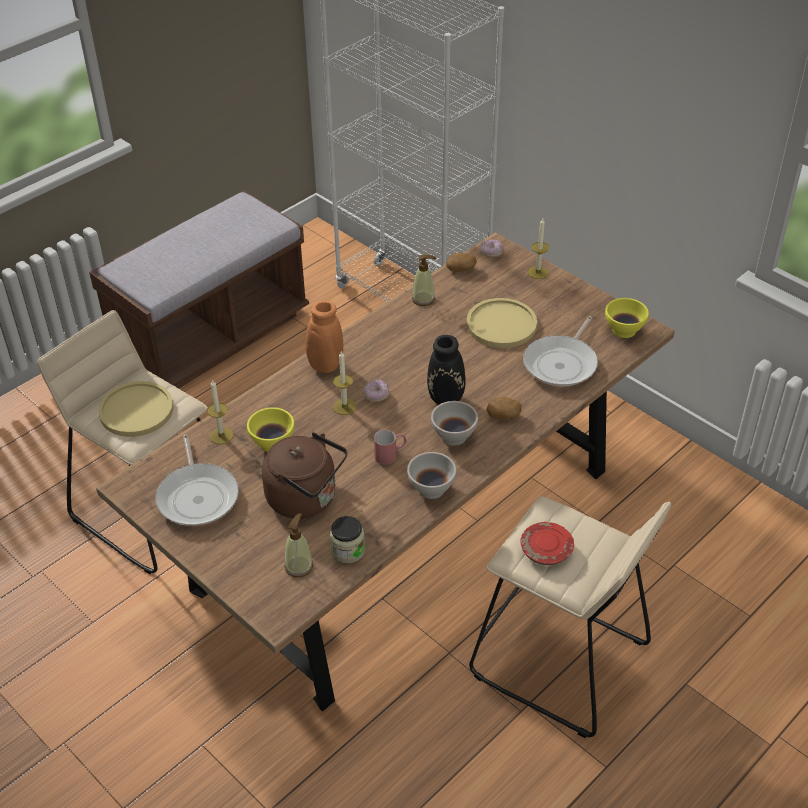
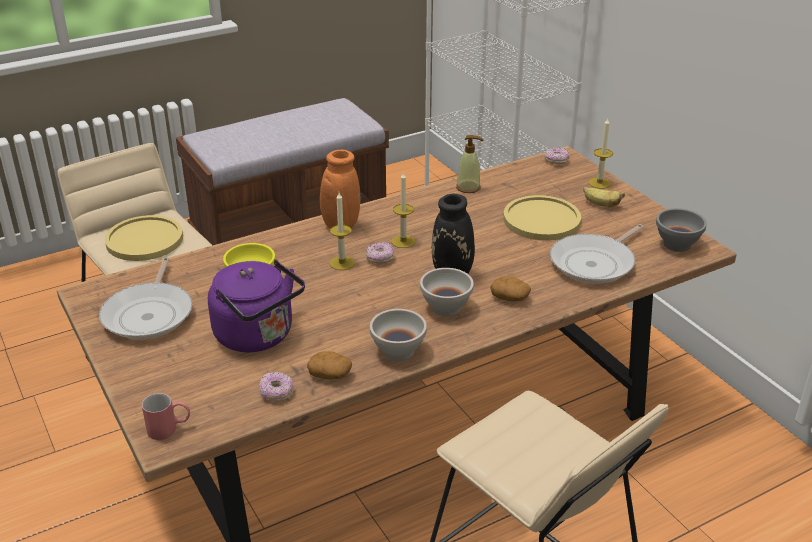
camera: 15 degrees right, 10 degrees down
candle [207,379,233,444] -> candle moved to [391,171,416,248]
brown kettle [262,432,347,519] -> purple kettle [208,259,305,353]
soap dispenser [284,513,313,578] -> none
jar [330,516,365,563] -> donut [259,372,294,402]
red mug [374,430,407,465] -> red mug moved to [142,393,190,440]
potato [446,253,477,272] -> potato moved to [307,351,352,380]
red plate [521,522,574,565] -> none
yellow bowl [605,298,649,338] -> grey bowl [656,208,707,252]
none -> banana [583,187,625,207]

